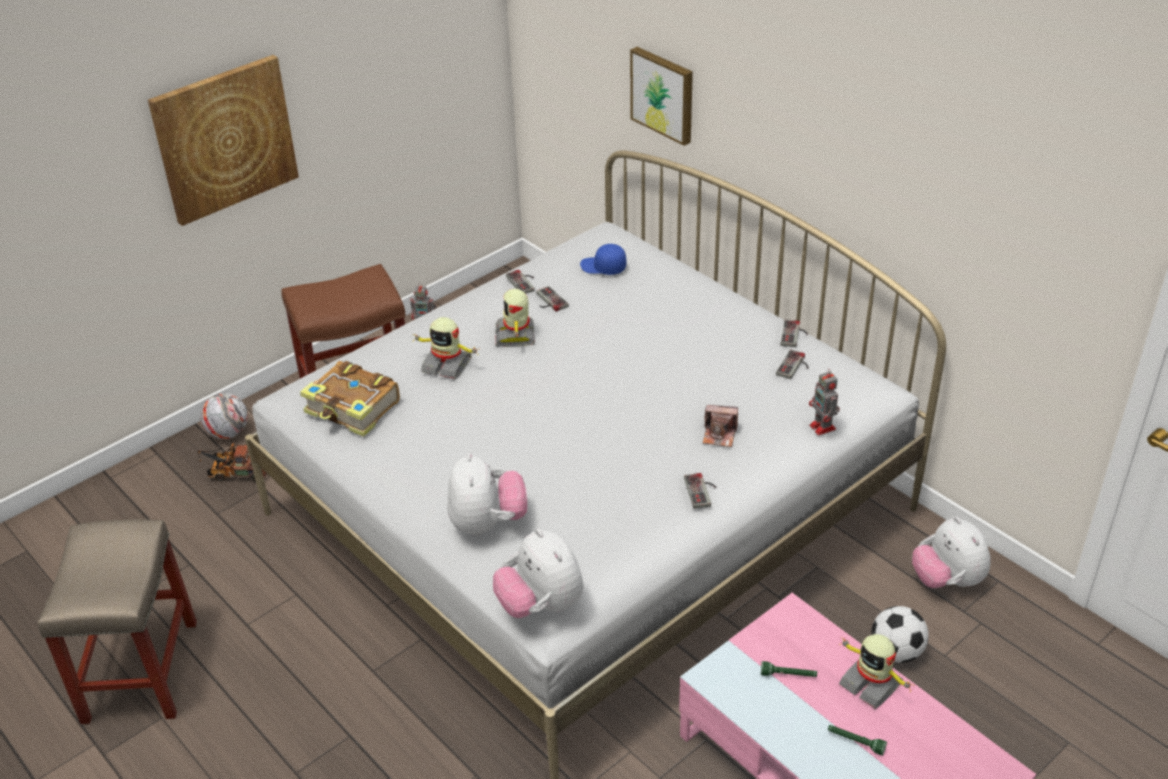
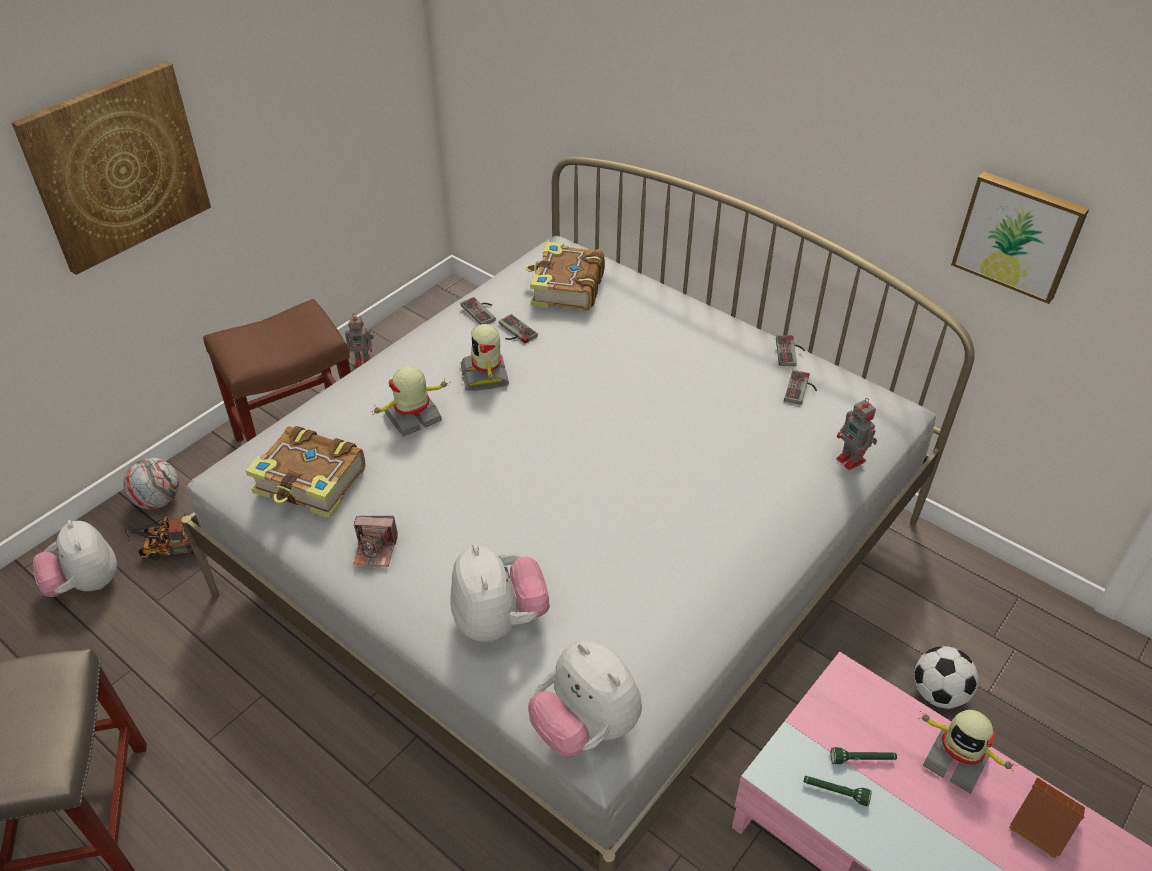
camera: 10 degrees left, 5 degrees up
toy robot [413,317,480,380] -> toy robot turned 135 degrees clockwise [371,366,451,437]
blue cap [580,244,626,275] -> book [525,242,605,311]
picture [630,47,693,146] -> picture moved to [951,172,1090,304]
game controller [684,473,716,509] -> none
camera [703,405,738,447] -> camera moved to [353,516,398,567]
green flashlight [828,725,887,756] -> green flashlight moved to [804,776,872,806]
plush toy [912,517,991,588] -> plush toy moved to [33,520,117,597]
none -> toy house [1009,777,1085,858]

